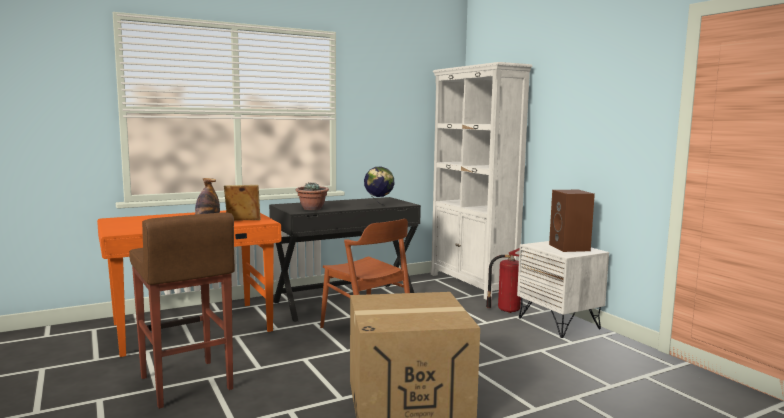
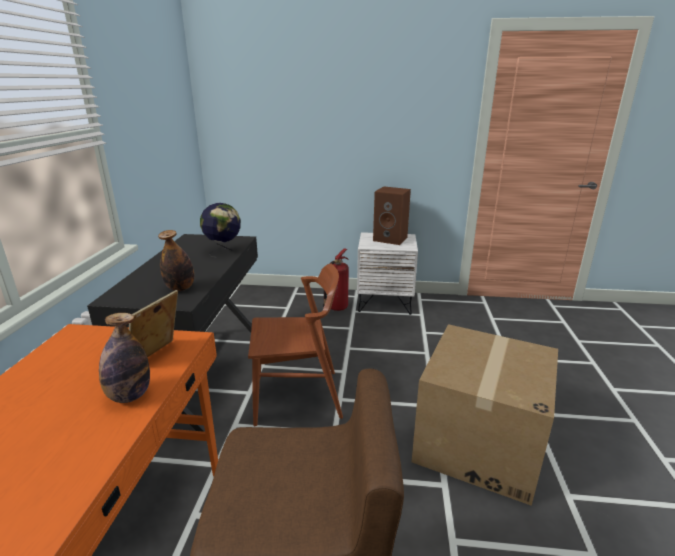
camera: 55 degrees left, 15 degrees up
potted plant [296,182,329,210] -> bottle [158,230,194,291]
white bookcase [431,62,532,300] -> none

